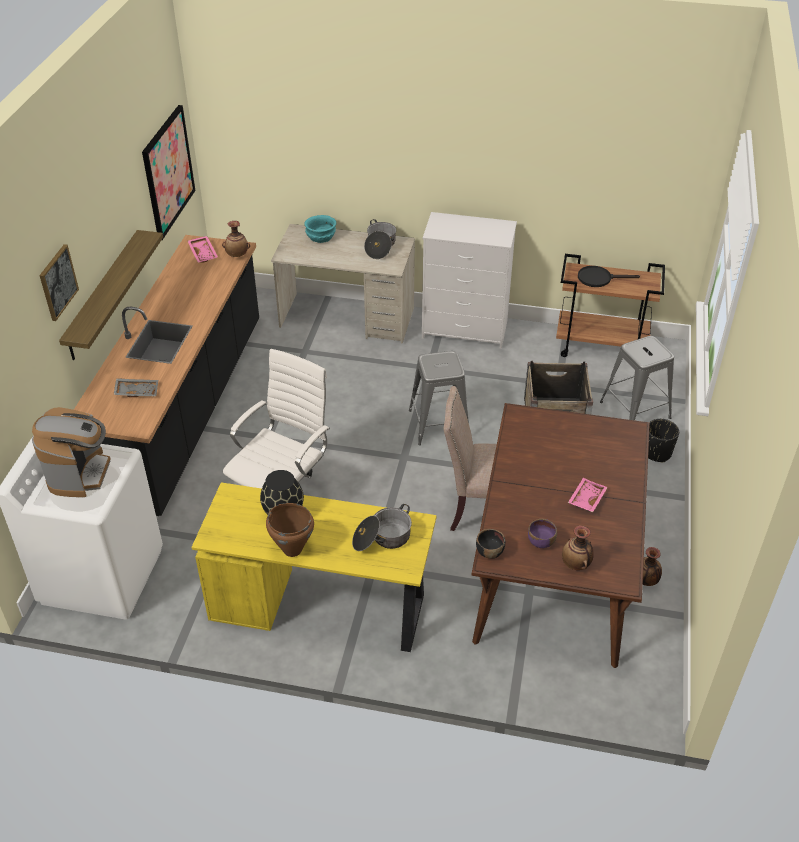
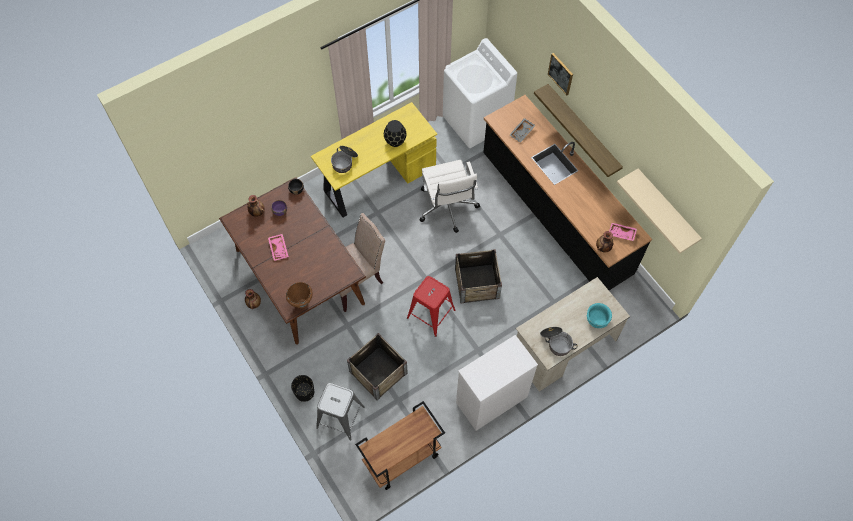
camera: 135 degrees right, 20 degrees up
coffee machine [32,407,111,497] -> none
picture [142,105,196,240] -> beige shelf [617,168,702,254]
brown cooking pot [266,503,314,557] -> brown cooking pot moved to [286,282,313,309]
grey stool [409,351,469,445] -> red stool [407,276,455,337]
black frying pan [578,266,640,287] -> none
none -> crate [455,249,502,303]

